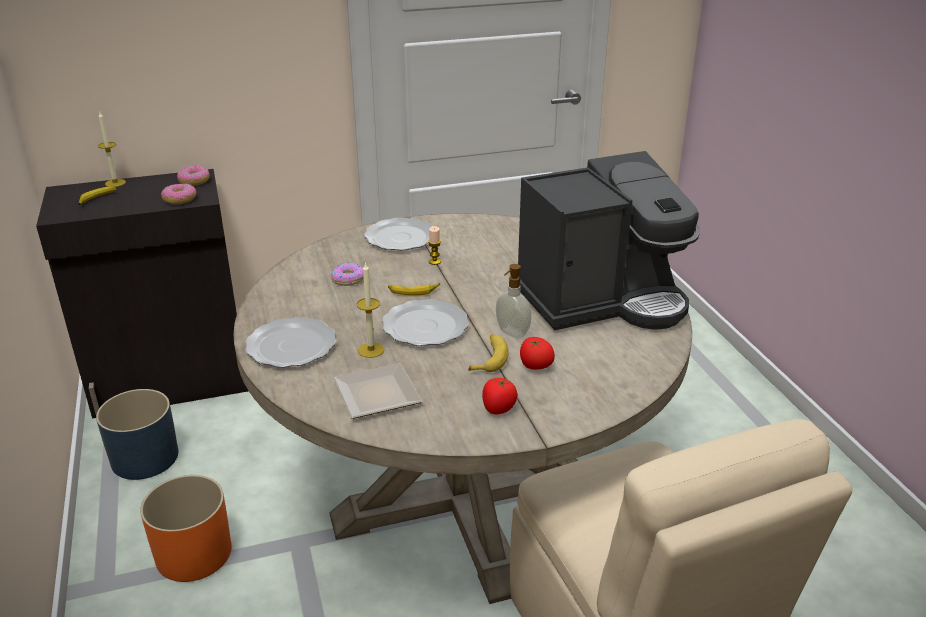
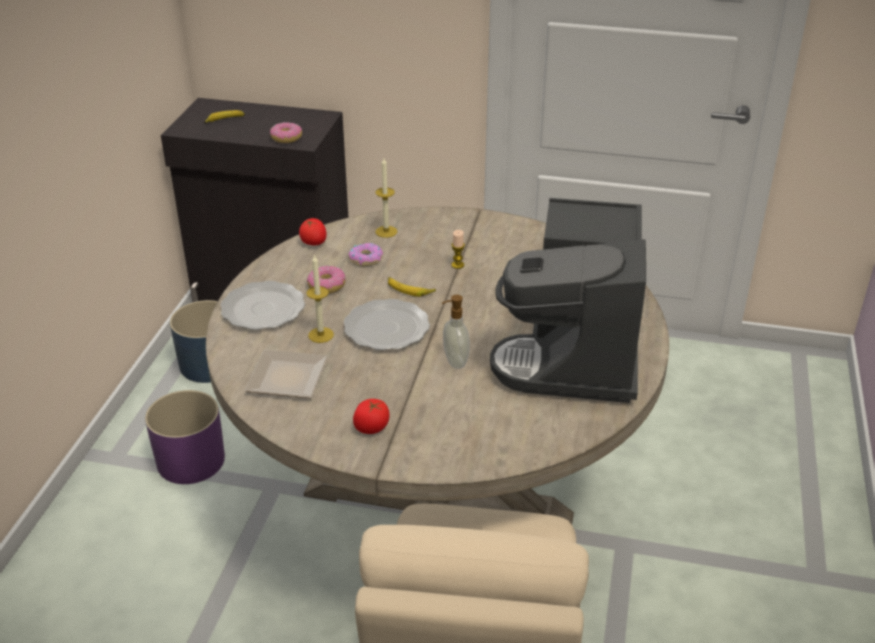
camera: 30 degrees right, 5 degrees up
candle [98,111,126,187] -> candle moved to [375,158,397,238]
orange planter [140,475,232,582] -> purple planter [145,390,225,484]
donut [177,165,210,186] -> donut moved to [307,266,345,294]
plate [364,217,432,250] -> none
banana [468,334,509,372] -> none
coffee machine [518,151,700,330] -> coffee machine turned 90 degrees clockwise [490,198,646,403]
tomato [520,337,555,370] -> tomato moved to [299,218,327,246]

